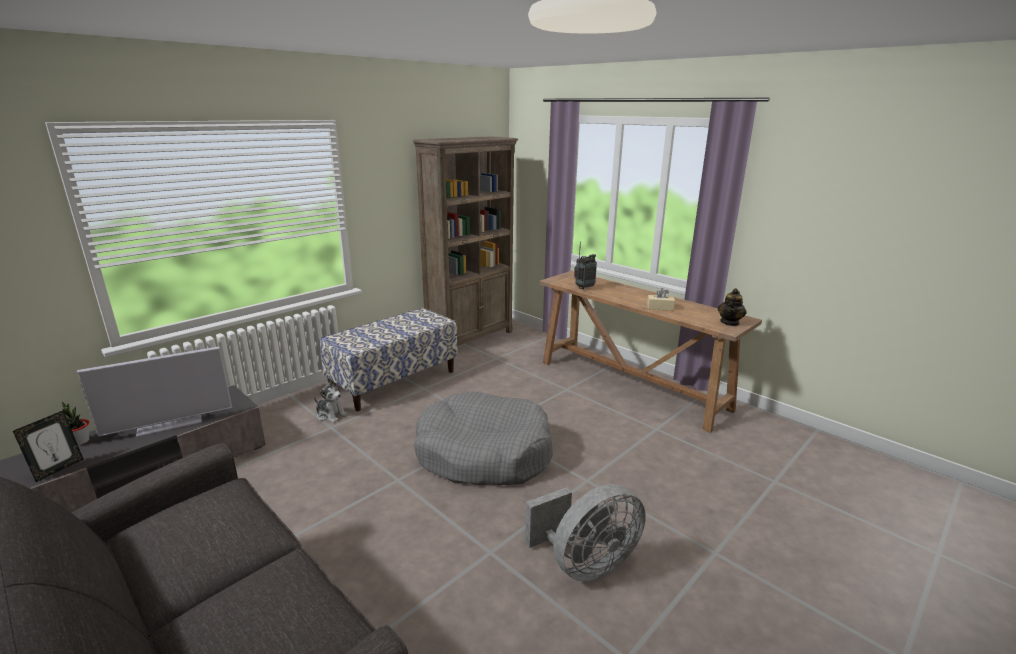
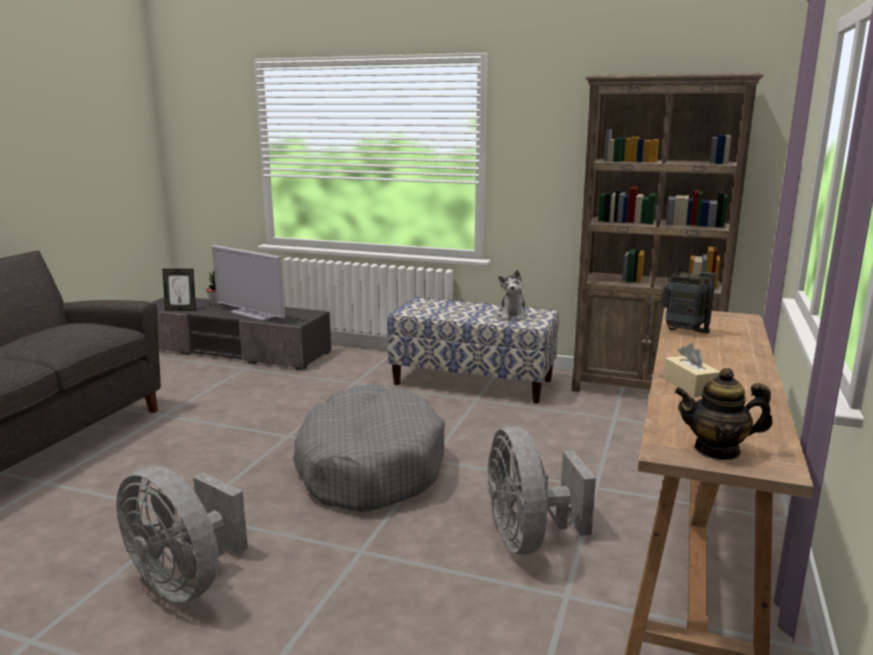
camera: 65 degrees right, 5 degrees down
plush toy [314,380,347,423] -> plush toy moved to [497,270,528,321]
none -> grey fan [487,426,596,555]

